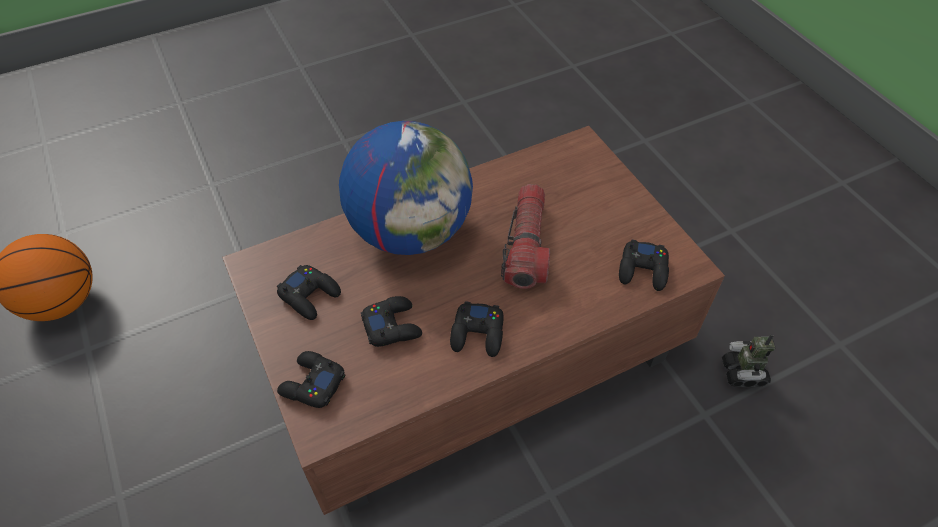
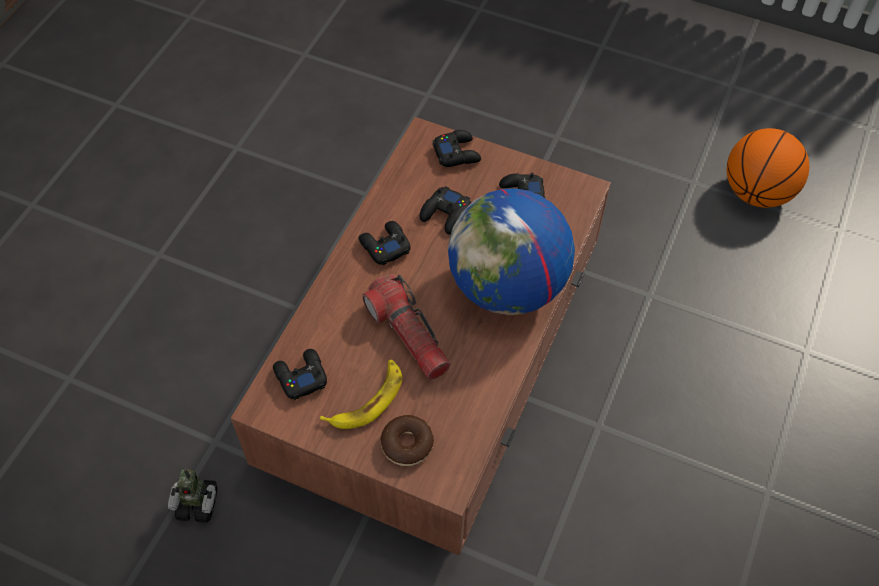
camera: 140 degrees right, 5 degrees up
toy robot [722,335,775,387] -> toy robot turned 135 degrees clockwise [168,469,217,523]
none -> banana [320,359,402,429]
none -> donut [381,415,434,466]

